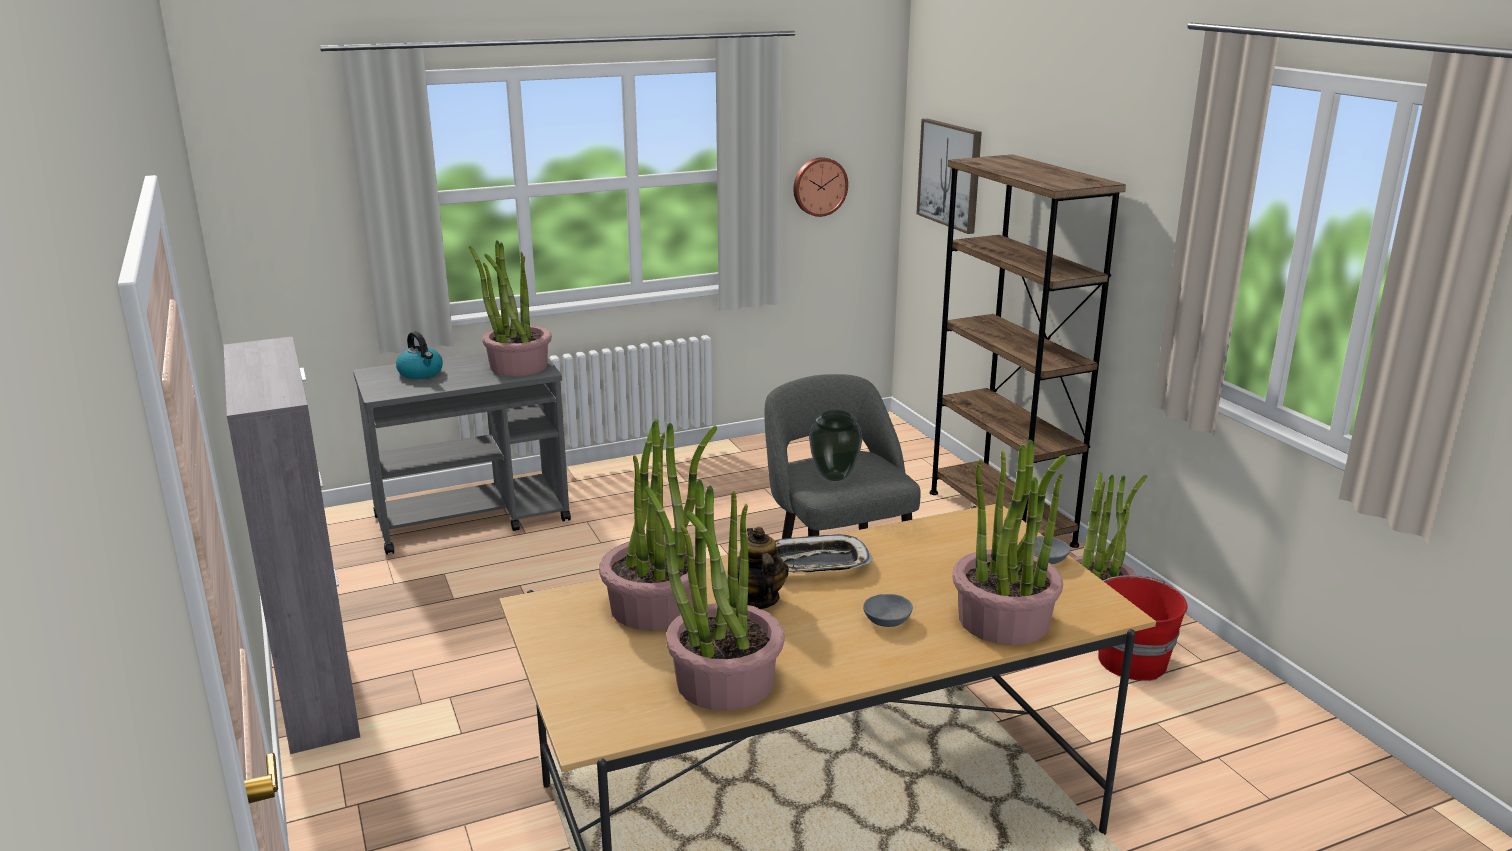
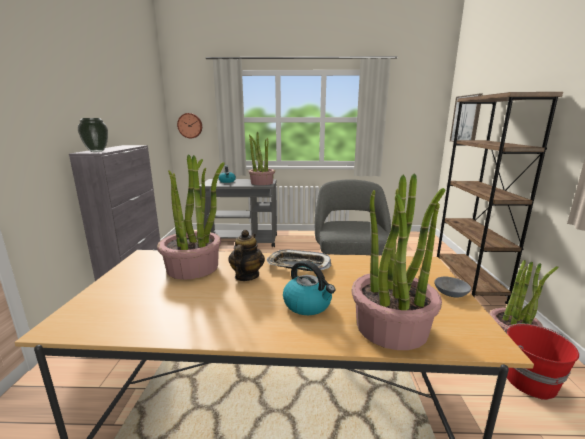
camera: 25 degrees right, 5 degrees down
potted plant [645,479,785,711] -> none
wall clock [793,157,848,217] -> wall clock moved to [177,113,202,138]
vase [809,410,863,481] -> vase moved to [78,118,108,152]
grey bowl [863,594,913,627] -> kettle [283,260,335,315]

